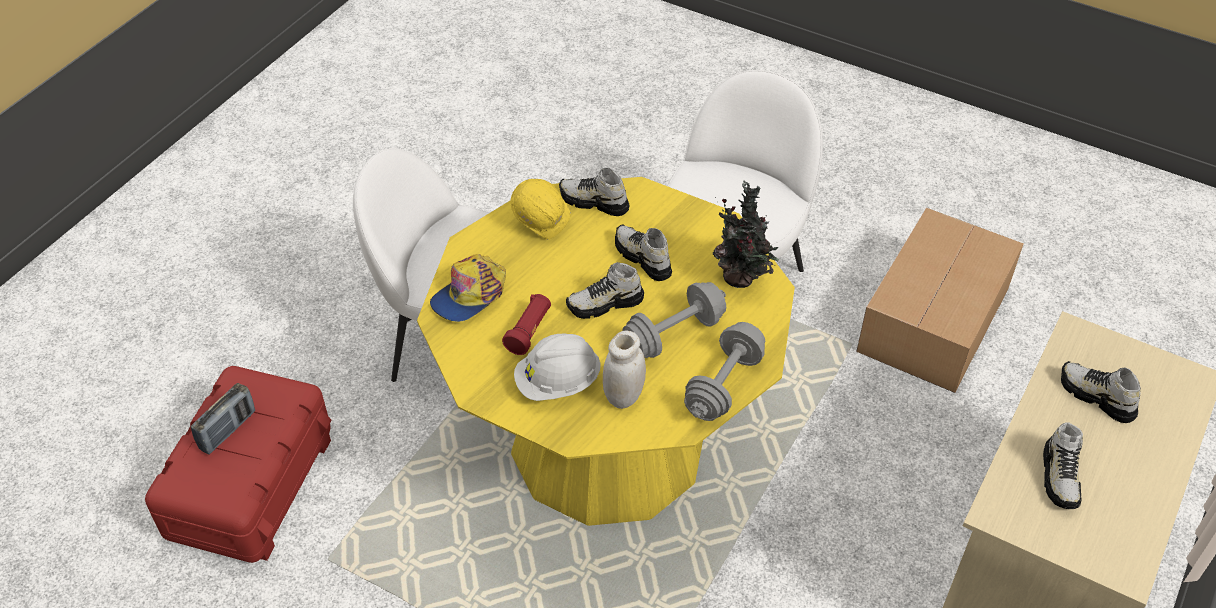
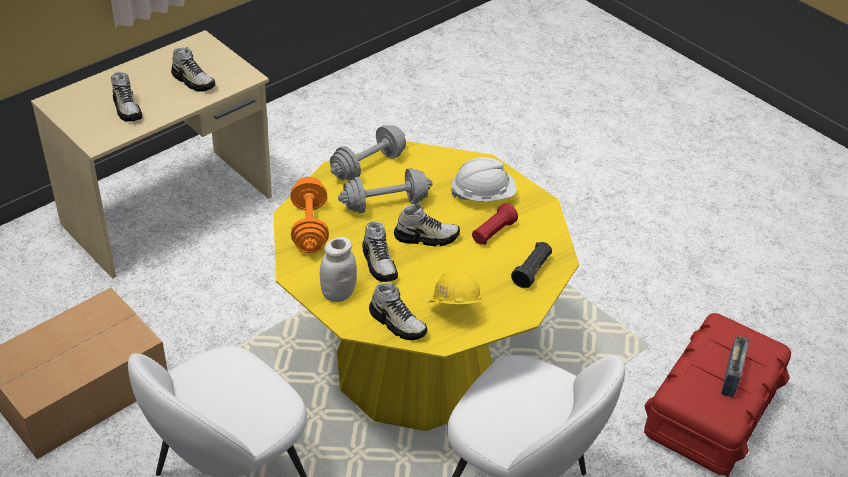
camera: 165 degrees left, 5 degrees down
radio [191,383,255,455] -> radio turned 150 degrees clockwise [721,336,749,397]
cap [430,254,506,322] -> black flashlight [511,242,552,288]
white jar [603,331,646,409] -> white jar moved to [320,237,357,302]
potted plant [713,181,779,288] -> orange dumbbell [291,177,329,253]
shoe [1043,422,1083,509] -> shoe turned 105 degrees clockwise [171,47,215,91]

